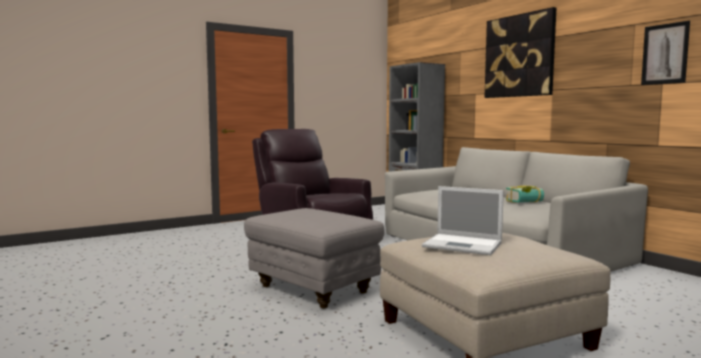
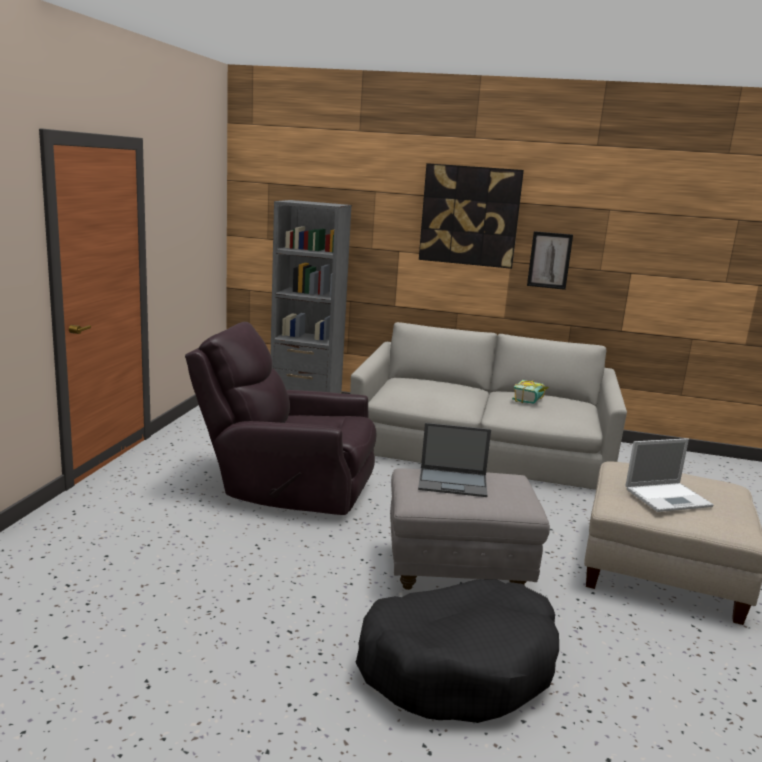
camera: 45 degrees left, 10 degrees up
picture [641,21,690,85] -> picture moved to [527,231,573,290]
none -> black dog bed [355,579,559,723]
none -> laptop [418,423,491,497]

